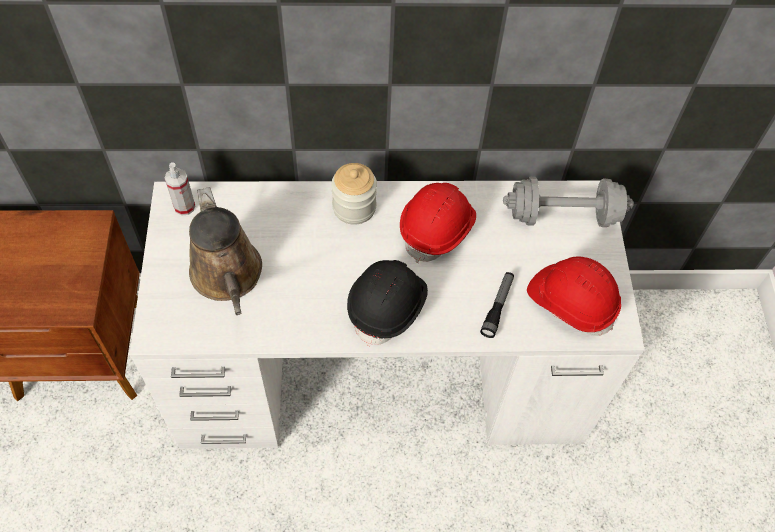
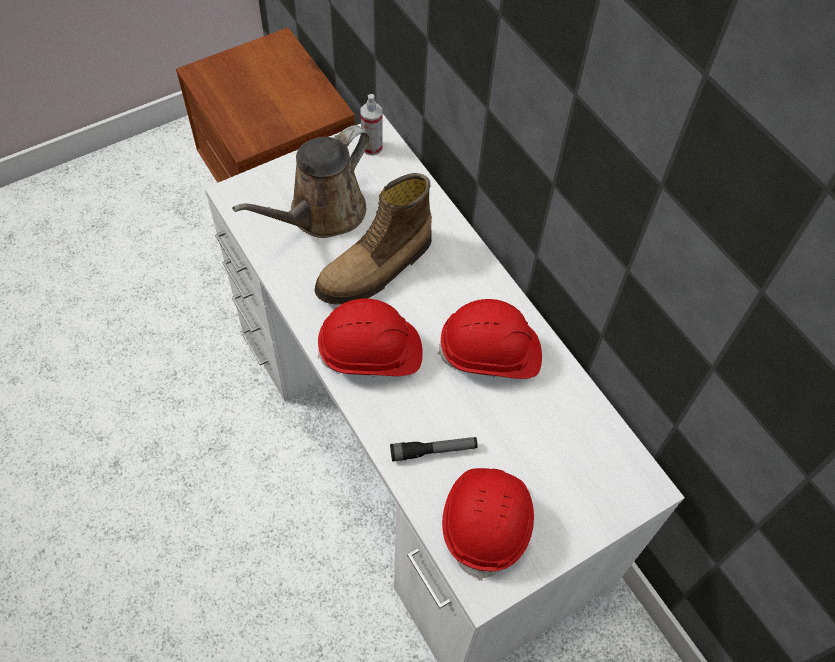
camera: 60 degrees right, 0 degrees up
jar [331,163,377,225] -> none
black hard hat [347,260,428,346] -> red hard hat [318,298,423,376]
grey dumbbell [503,177,634,227] -> none
none -> boot [315,173,432,304]

